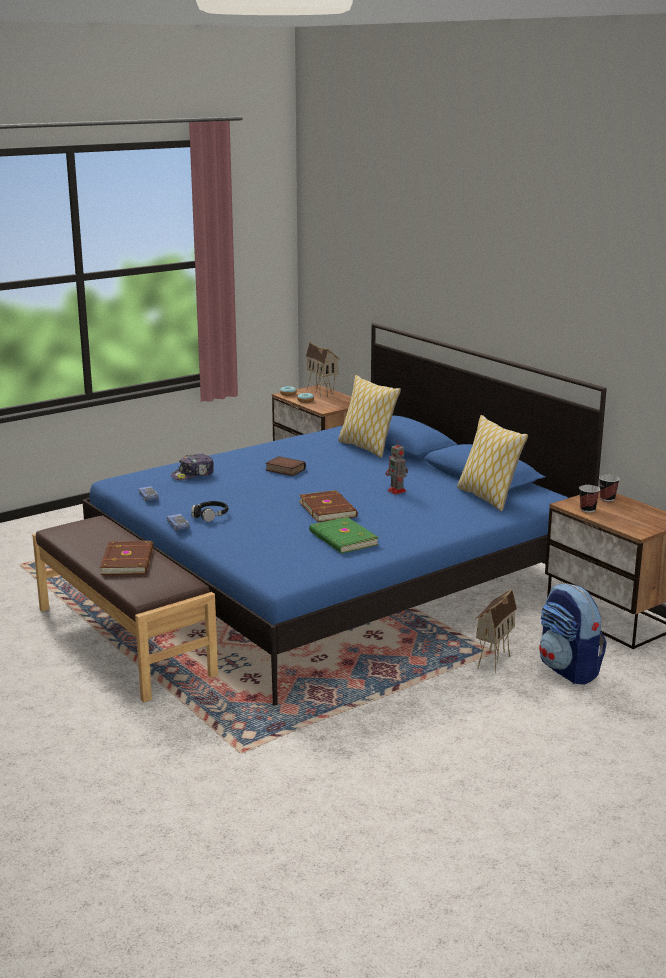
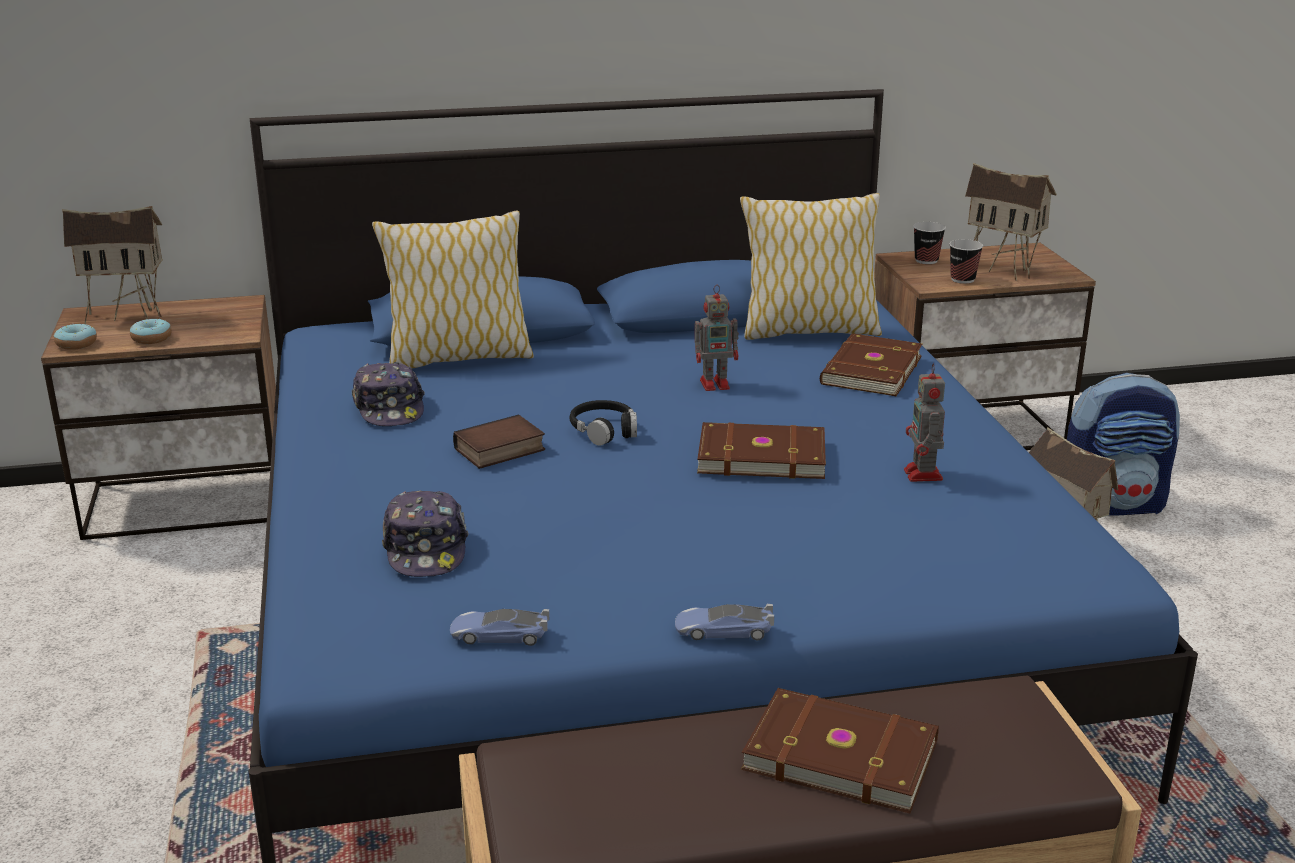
camera: 65 degrees left, 5 degrees up
black headphones [191,501,228,522] -> black headphones moved to [570,400,637,446]
green book [309,517,379,553] -> toy robot [904,363,945,482]
none -> cap [352,362,425,426]
none -> brown book [820,334,922,396]
none -> toy house [965,163,1057,281]

